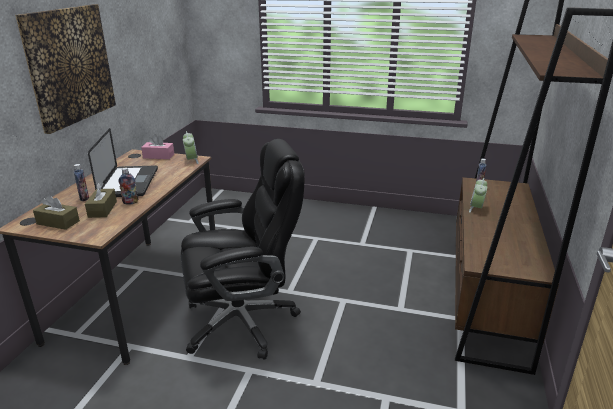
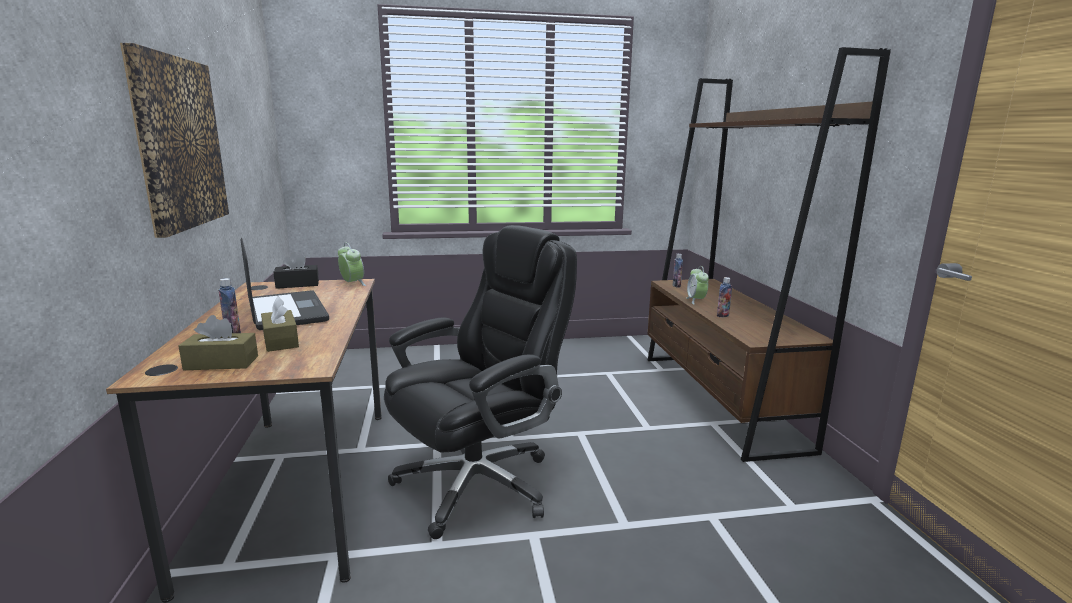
camera: 25 degrees left, 10 degrees down
bottle [118,168,138,205] -> bottle moved to [717,277,732,317]
pink tissue box [141,134,174,159] -> black tissue box [274,252,319,289]

